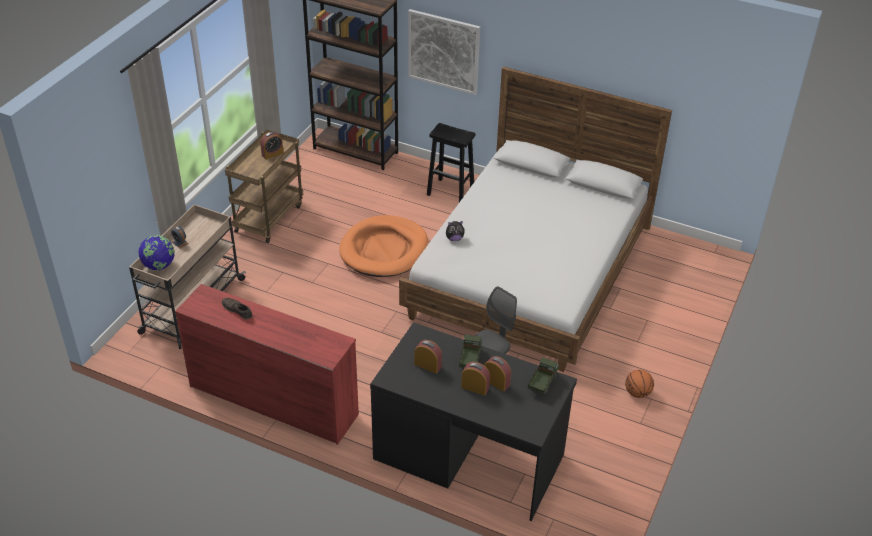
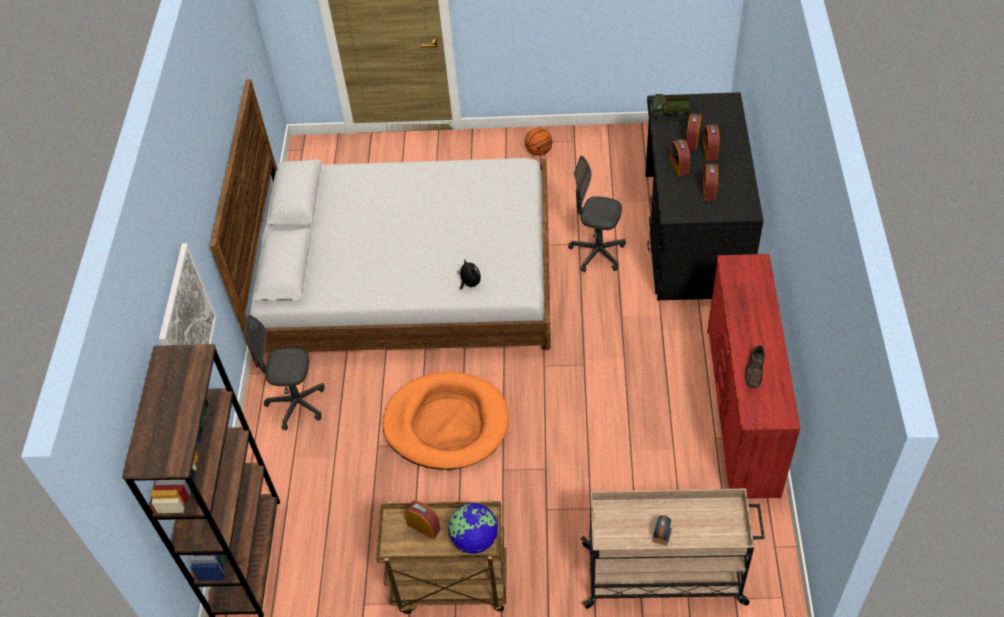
camera: 110 degrees left, 10 degrees up
globe [139,235,175,270] -> globe moved to [448,503,498,554]
black stool [427,123,475,202] -> grey office chair [243,315,325,430]
toy truck [459,335,482,368] -> alarm clock [669,139,690,177]

